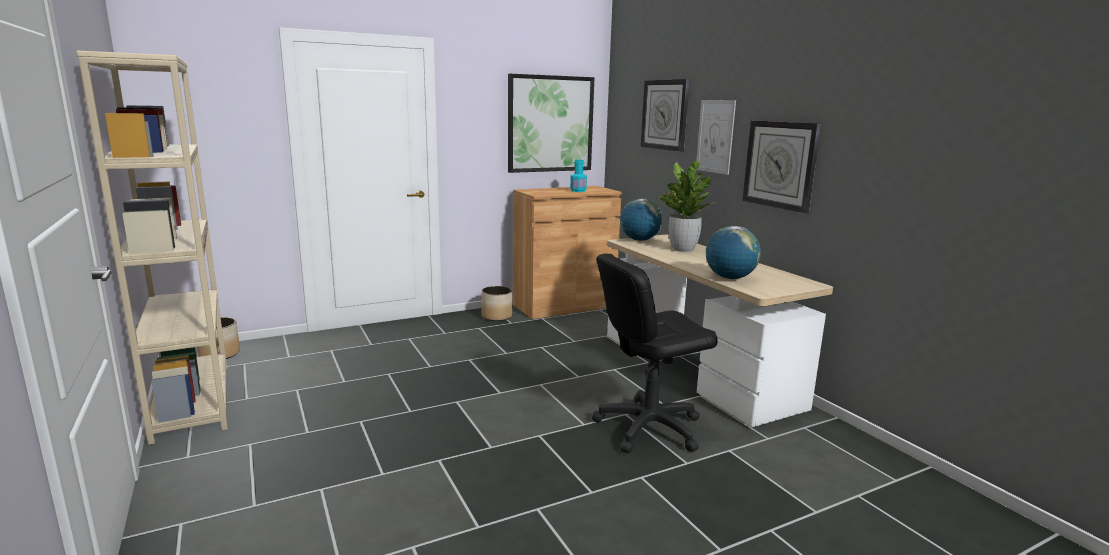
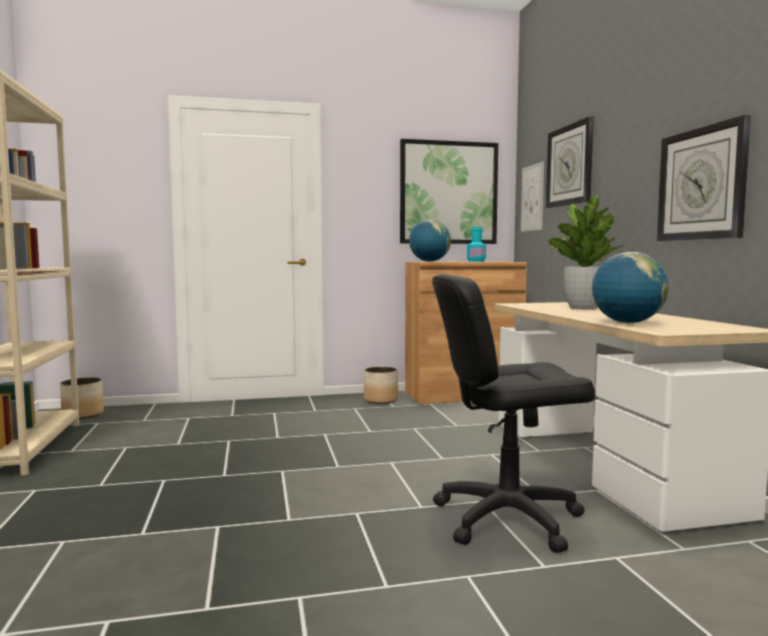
camera: 15 degrees right, 10 degrees down
globe [620,199,662,241] -> globe moved to [409,219,451,262]
picture [696,100,736,175] -> picture moved to [521,162,544,232]

